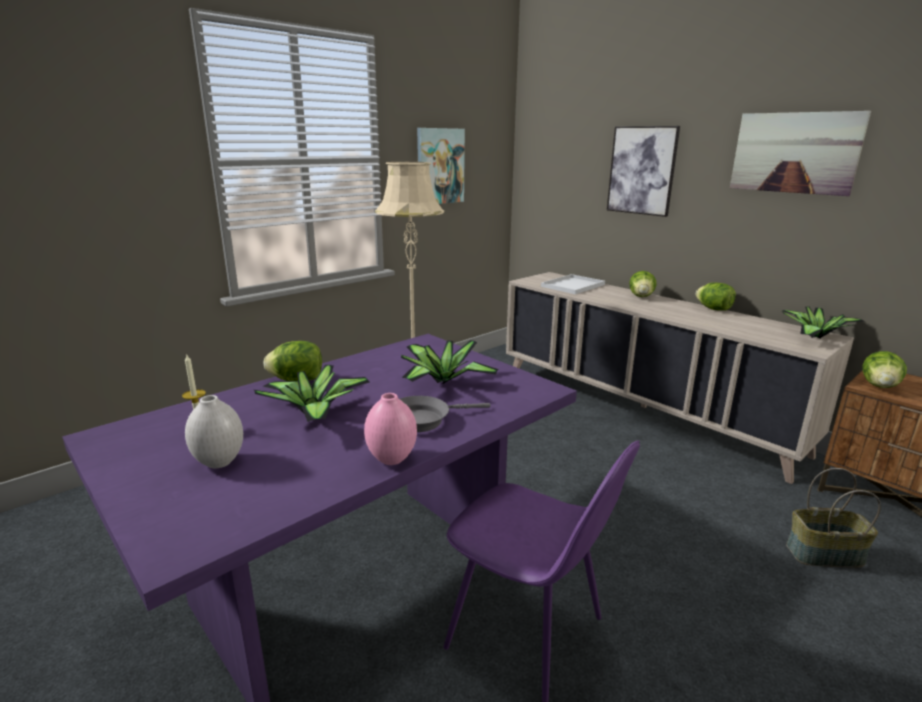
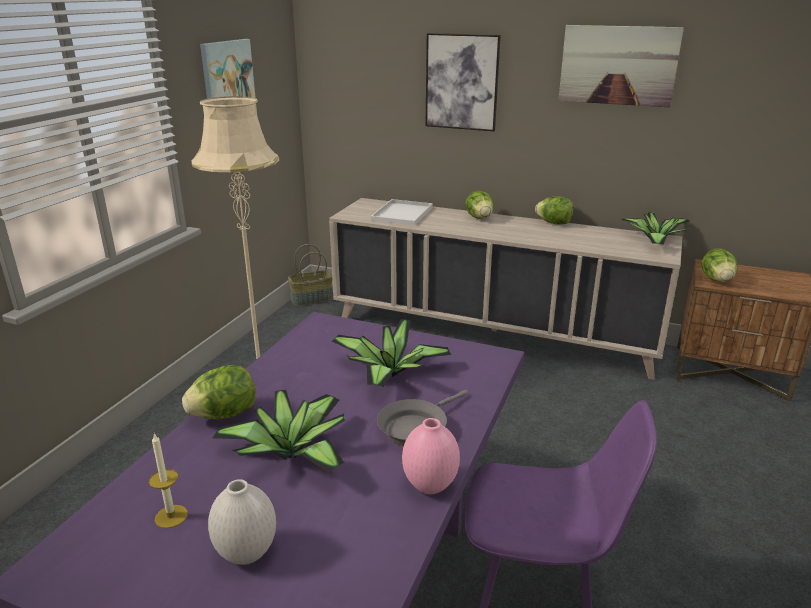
camera: 25 degrees left, 5 degrees up
basket [786,468,881,568] -> basket moved to [288,244,333,306]

